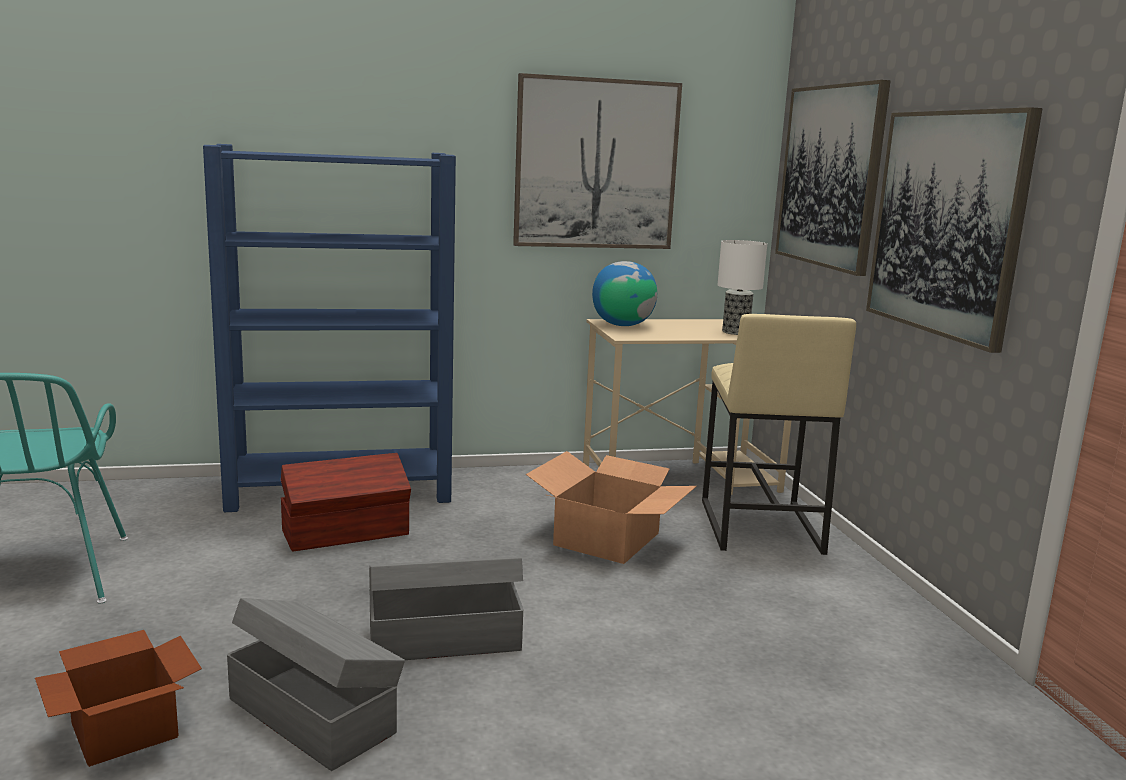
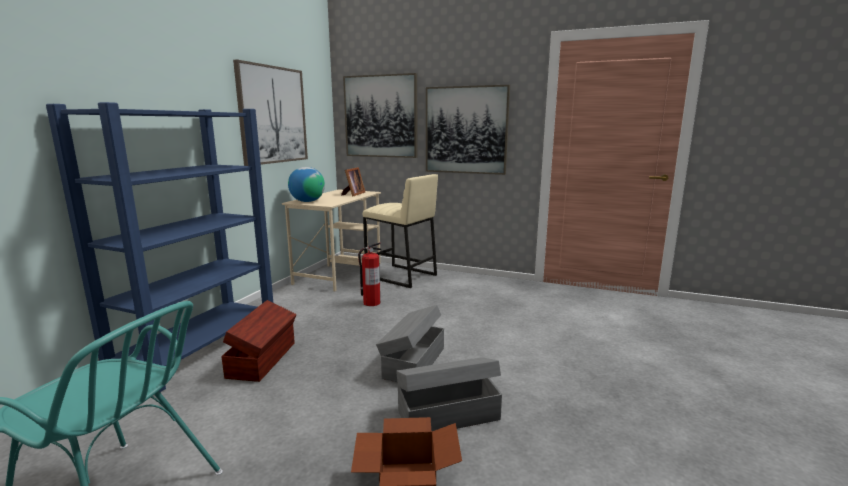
camera: 55 degrees left, 0 degrees up
cardboard box [526,451,697,564] -> fire extinguisher [358,242,381,306]
table lamp [717,240,767,335] -> picture frame [341,167,365,197]

